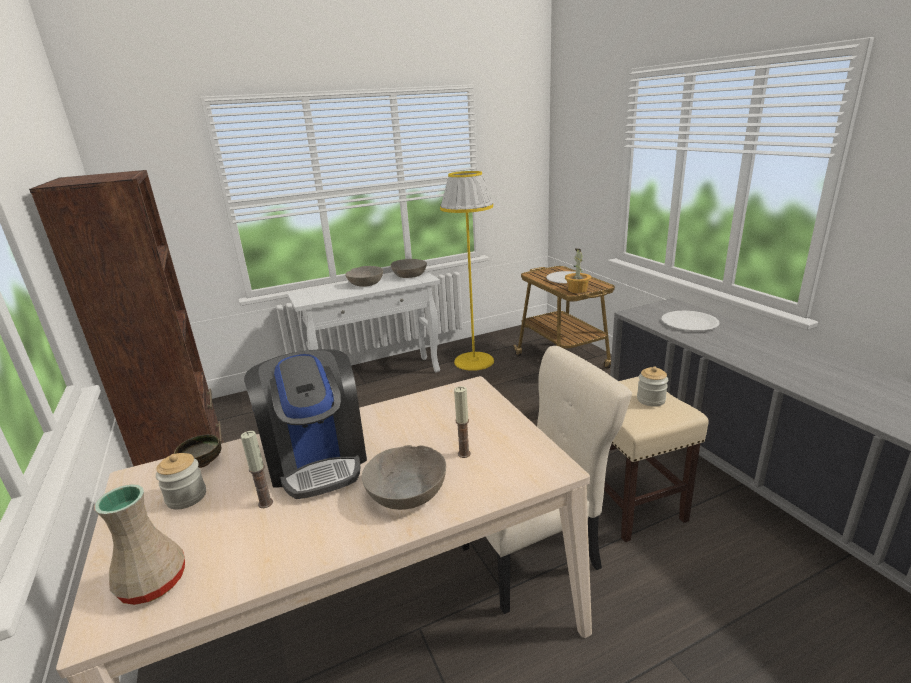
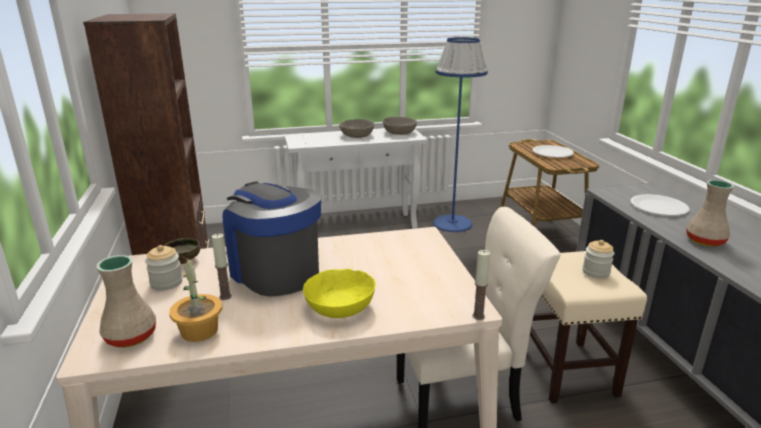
camera: 10 degrees right, 0 degrees up
coffee machine [244,349,367,499] -> coffee machine turned 150 degrees clockwise [222,181,321,297]
grey bowl [362,445,446,510] -> yellow bowl [303,269,376,318]
yellow floor lamp [440,171,494,371] -> blue floor lamp [433,37,488,232]
candle [454,386,471,458] -> candle moved to [472,250,490,320]
potted plant [565,249,591,293] -> potted plant moved to [169,257,222,342]
none -> beige vase [686,180,734,247]

